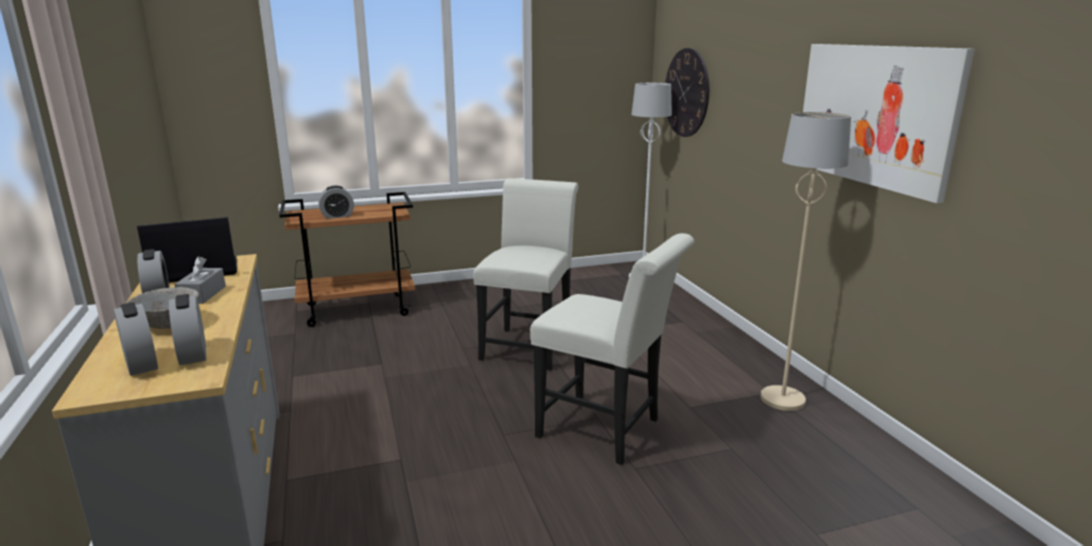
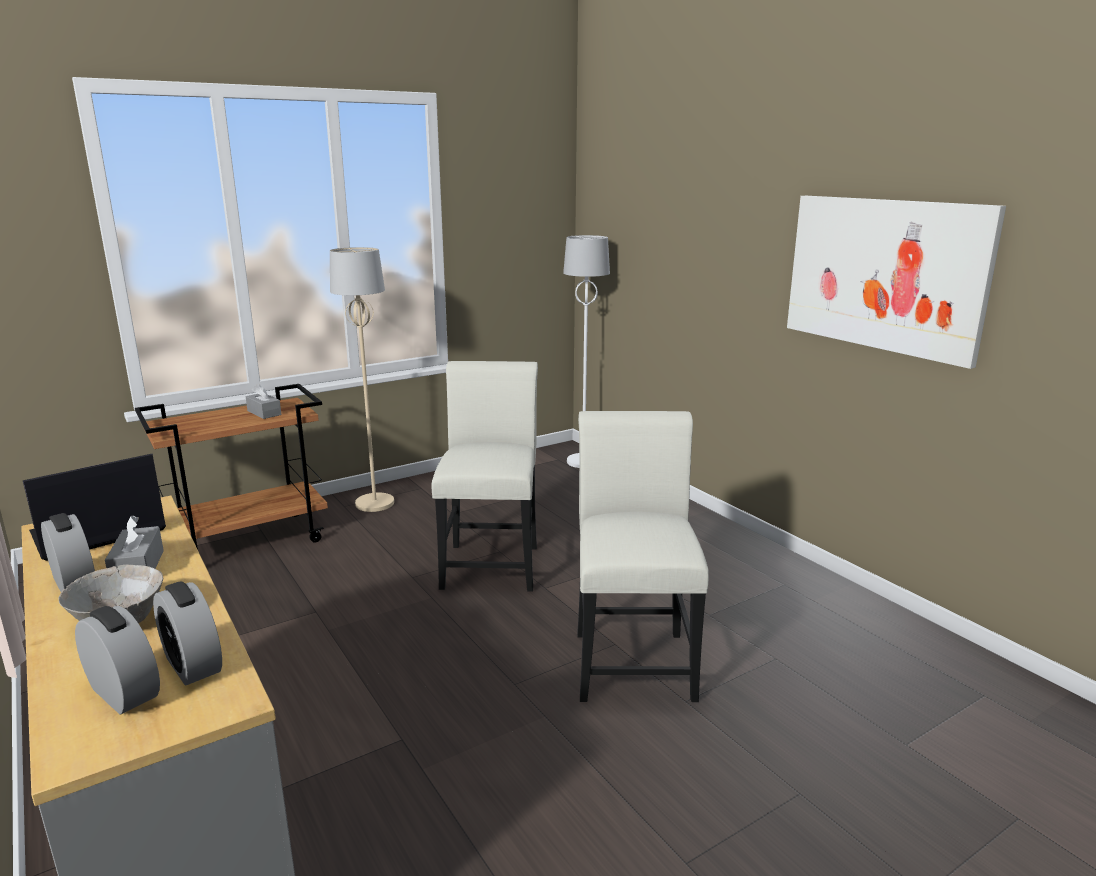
camera: 15 degrees left, 0 degrees up
alarm clock [318,186,354,219] -> none
white chair [530,233,694,465] -> white chair turned 105 degrees counterclockwise [577,411,709,702]
wall clock [665,48,709,137] -> none
beige floor lamp [761,112,851,411] -> beige floor lamp moved to [330,247,394,512]
none -> grey tissue box [246,383,281,419]

